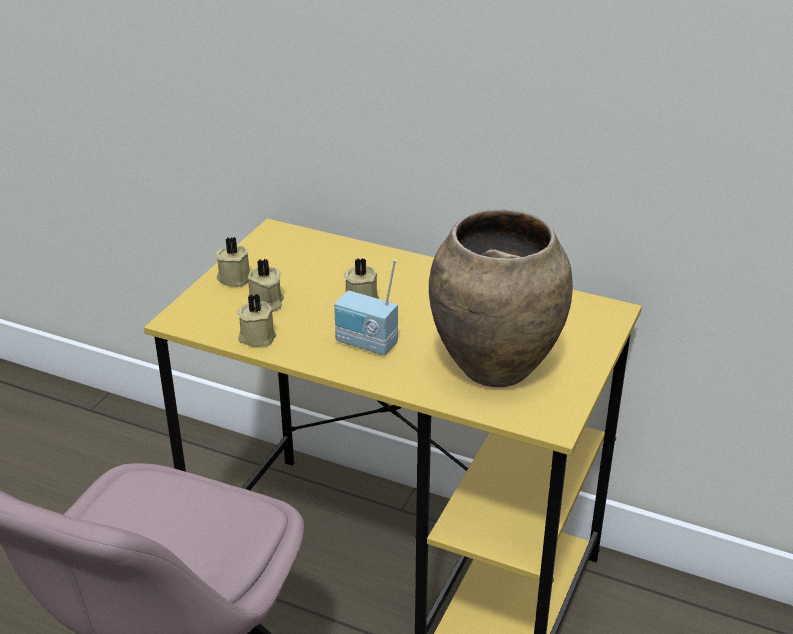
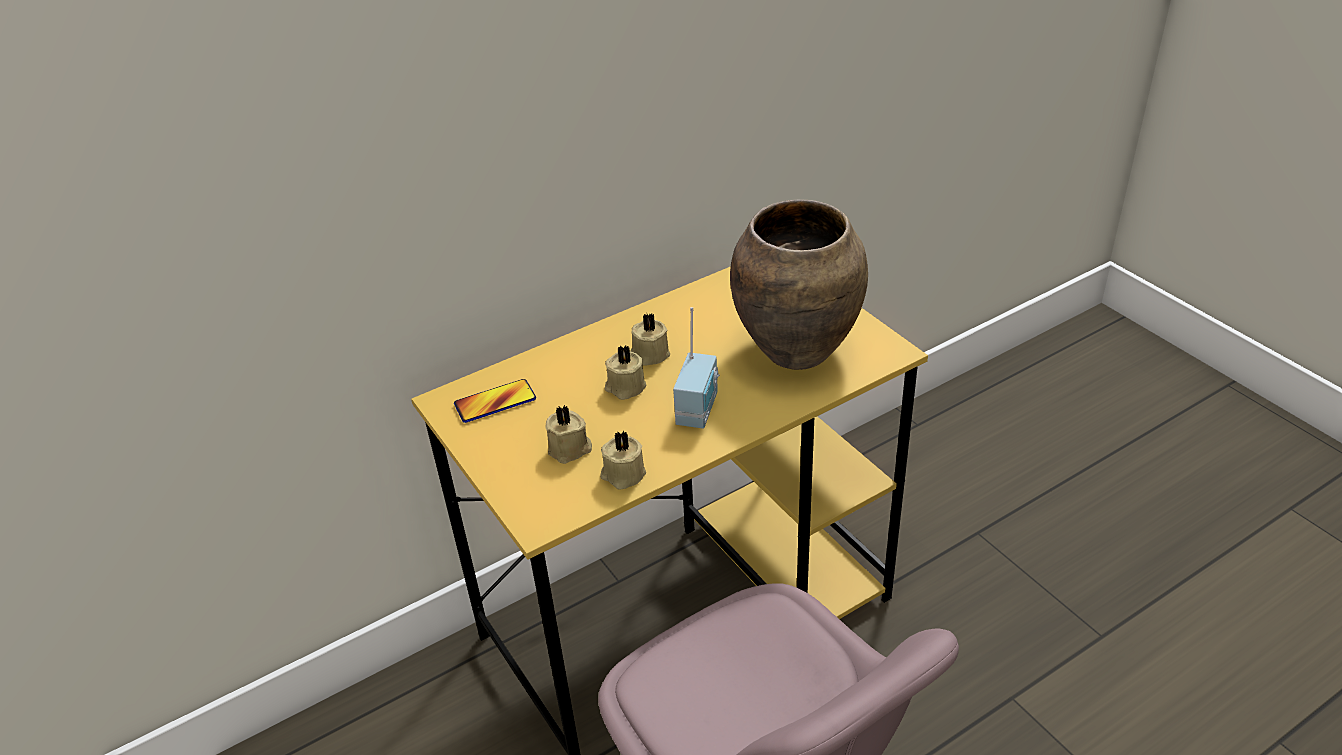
camera: 55 degrees left, 5 degrees up
beige candle [216,237,250,287] -> beige candle moved to [630,312,670,365]
radio [334,259,398,355] -> radio turned 45 degrees counterclockwise [673,307,720,429]
none -> phone [454,379,536,423]

